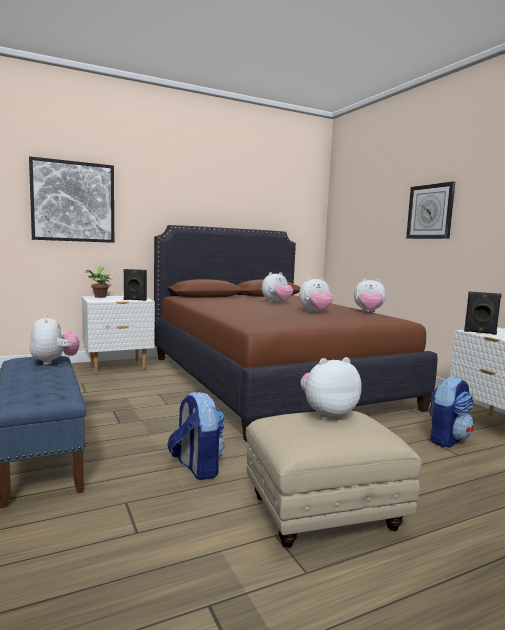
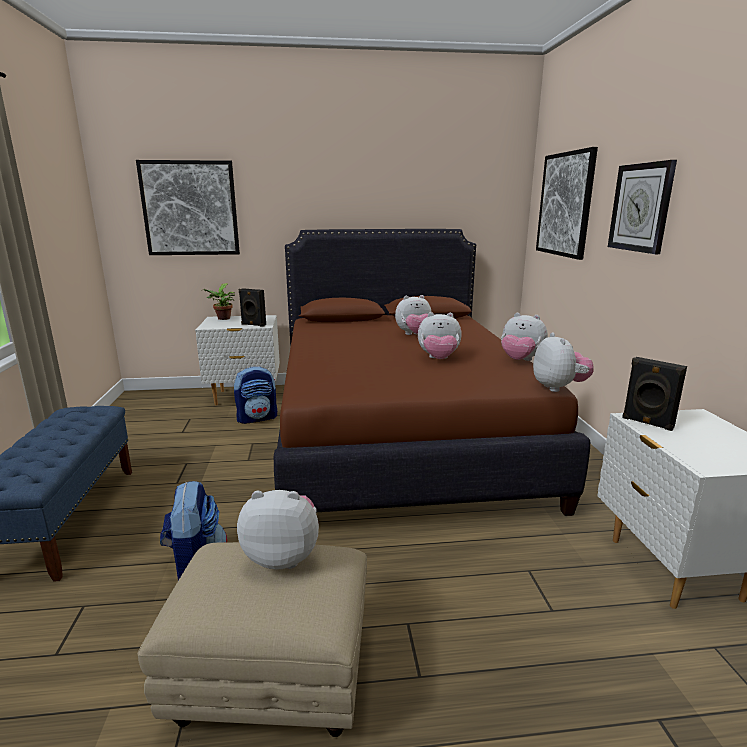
camera: 20 degrees right, 10 degrees up
plush toy [29,315,80,365] -> plush toy moved to [533,332,594,392]
backpack [429,376,474,447] -> backpack moved to [234,366,277,424]
none -> picture [536,147,598,260]

